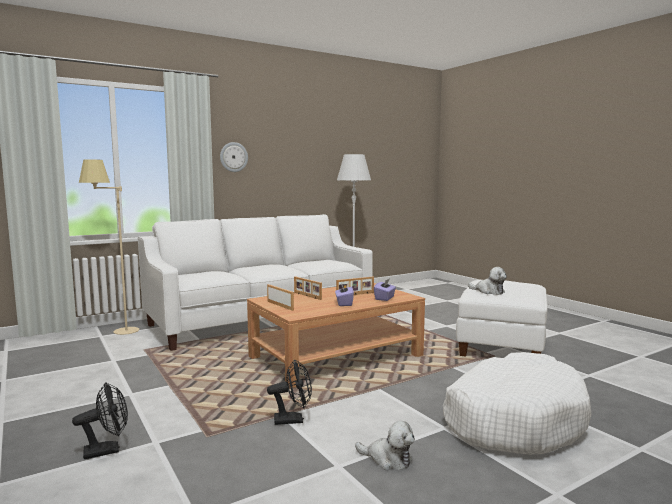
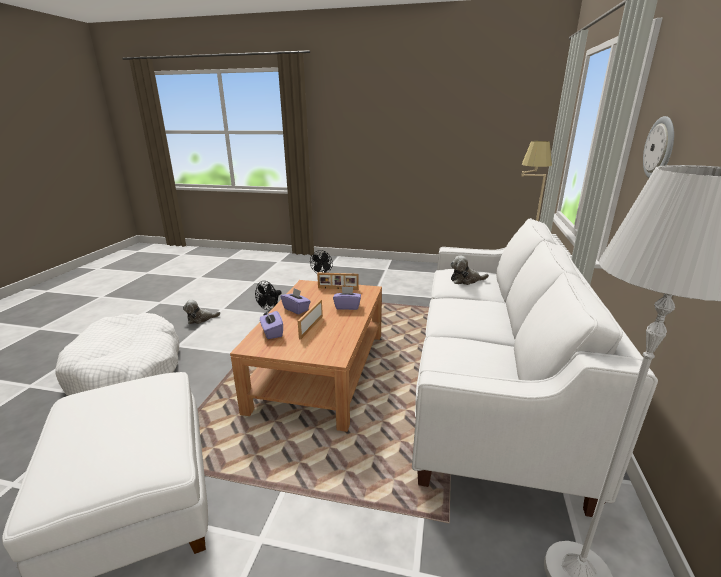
camera: 135 degrees right, 15 degrees up
picture frame [294,276,322,300] -> purple tissue box [333,287,361,310]
plush toy [468,267,507,295] -> plush toy moved to [450,255,489,285]

